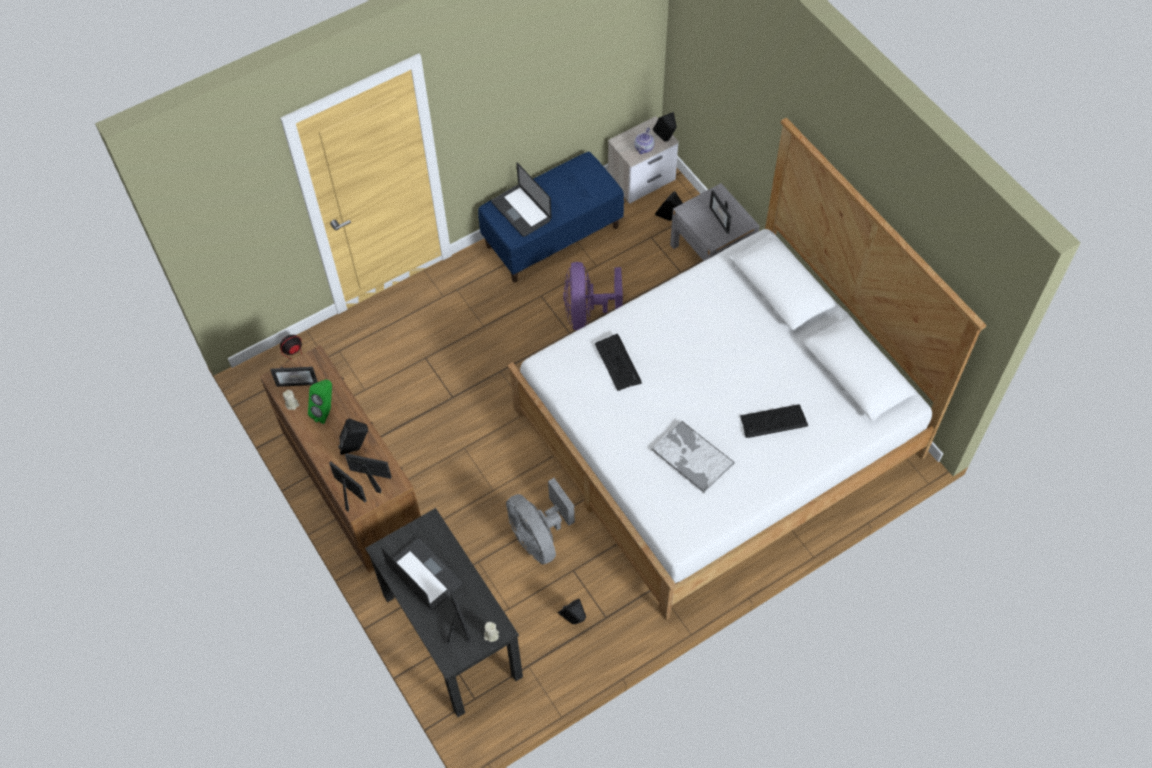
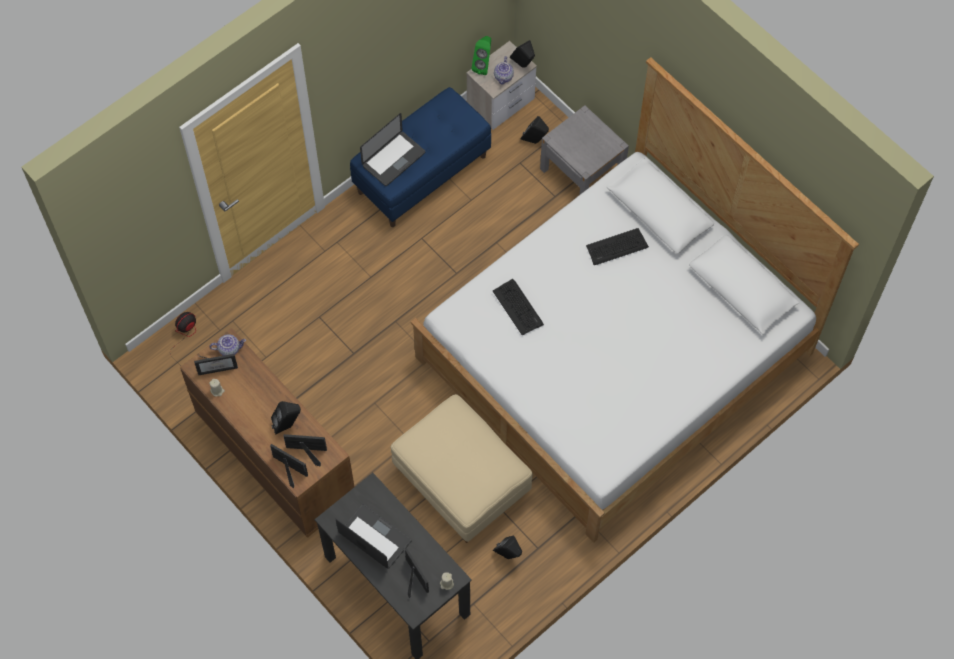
camera: 10 degrees left, 5 degrees up
green speaker [308,379,332,424] -> green speaker moved to [471,36,491,75]
laptop [491,163,552,237] -> laptop turned 90 degrees counterclockwise [360,113,425,186]
grey fan [506,478,575,564] -> beige ottoman [390,394,533,543]
purple fan [563,262,623,330] -> none
tray [652,421,735,493] -> none
picture frame [709,190,731,234] -> none
keyboard [740,404,809,438] -> keyboard moved to [586,228,649,265]
none -> teapot [209,334,246,356]

